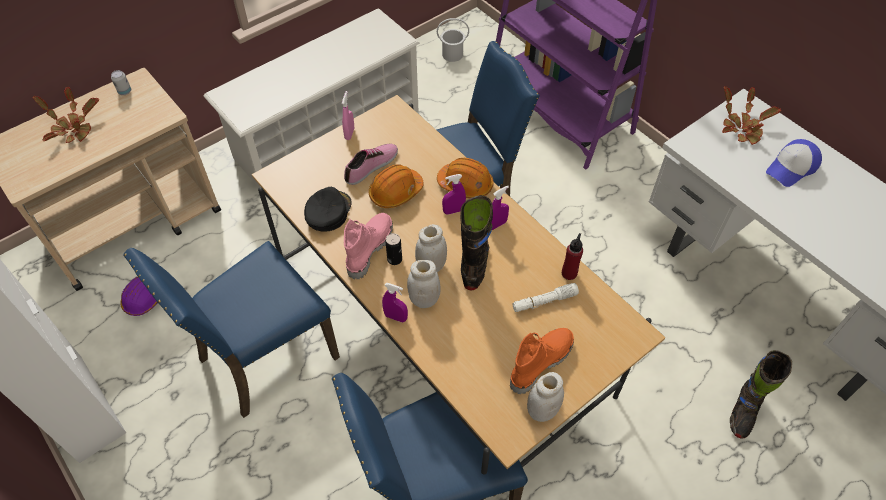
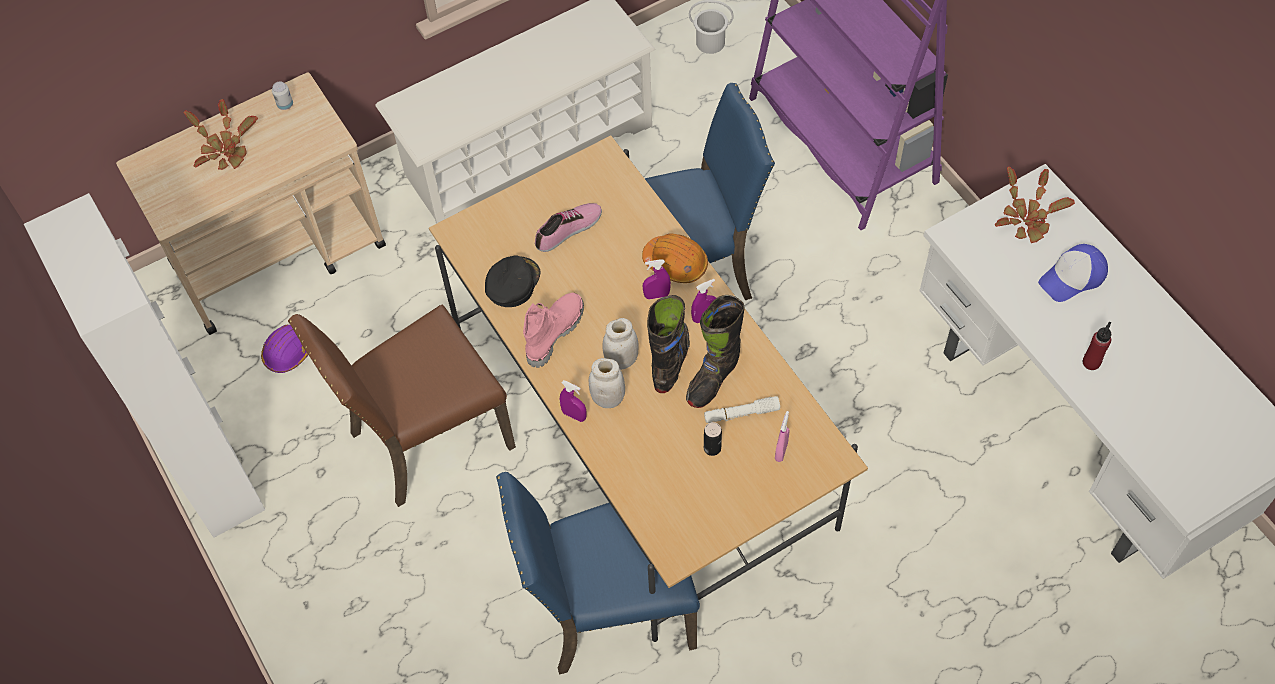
camera: 10 degrees right, 5 degrees up
blue chair [123,241,340,418] -> brown chair [288,305,516,507]
pink spray bottle [342,91,354,140] -> pink spray bottle moved to [775,411,790,462]
orange hard hat [369,164,424,208] -> none
can [385,233,402,265] -> can moved to [704,422,722,456]
orange boot [510,328,574,394] -> none
white jar [527,372,564,422] -> none
red bottle [562,233,583,280] -> red bottle moved to [1083,322,1111,370]
black boot [730,350,792,438] -> black boot moved to [686,295,744,408]

